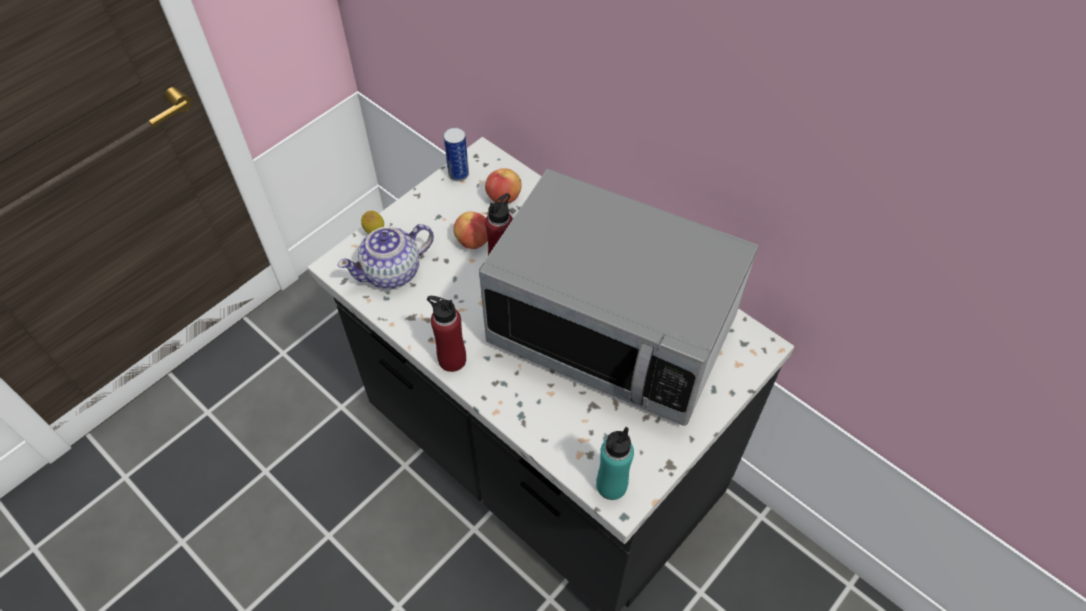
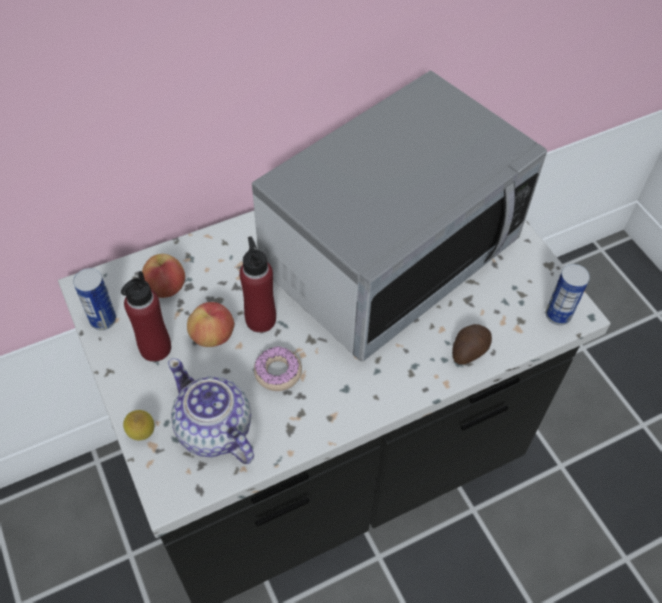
camera: 70 degrees left, 0 degrees up
teapot [338,224,434,289] -> teapot turned 150 degrees clockwise [168,358,254,464]
red bottle [427,296,466,372] -> red bottle moved to [121,271,171,362]
turquoise bottle [596,427,634,500] -> can [545,264,590,325]
none -> donut [254,347,302,391]
none -> potato [452,324,492,365]

